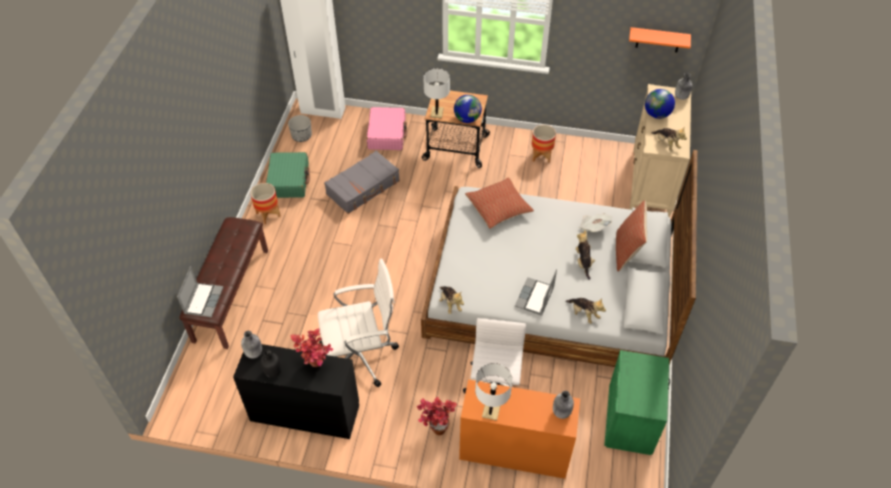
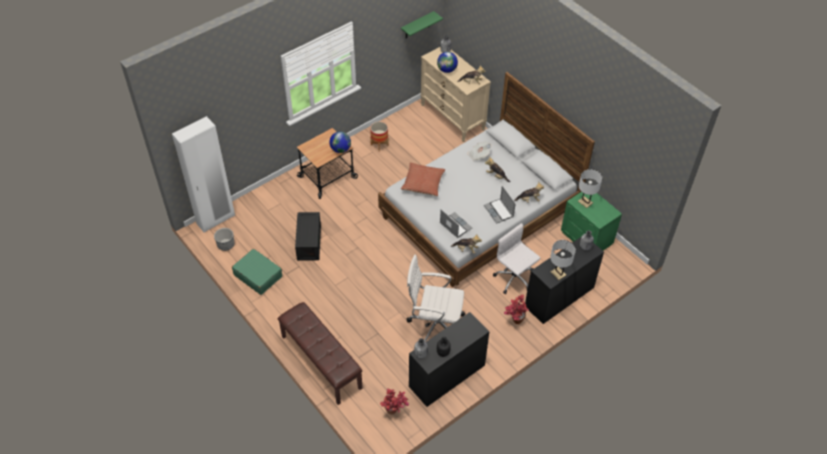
camera: 50 degrees left, 0 degrees up
laptop [177,266,223,318] -> laptop moved to [440,209,472,238]
planter [250,183,281,224] -> none
potted plant [291,328,333,367] -> potted plant moved to [380,389,409,415]
white office chair [318,258,399,387] -> white office chair turned 105 degrees counterclockwise [407,255,465,342]
grey suitcase [324,150,400,214] -> black storage box [295,212,321,261]
pink suitcase [367,107,407,150] -> none
white table lamp [423,68,450,118] -> white table lamp moved to [578,169,602,208]
orange desk [459,380,580,479] -> black desk [525,236,604,324]
pillow [616,200,647,272] -> none
orange shelf [629,27,691,52] -> green shelf [401,11,443,38]

